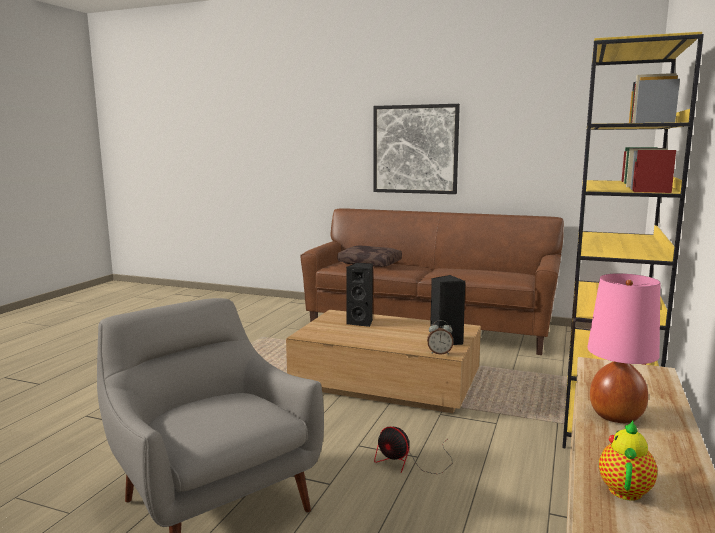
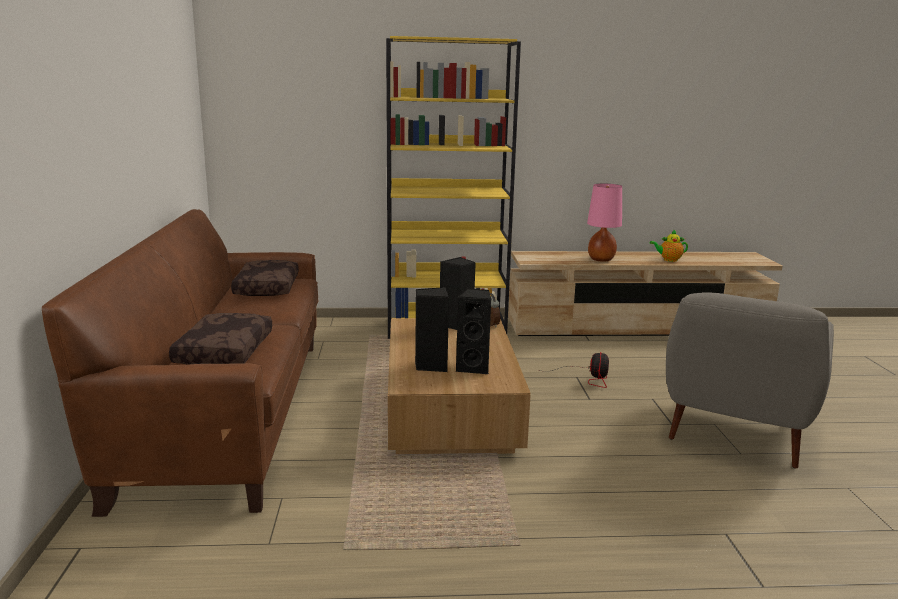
camera: 115 degrees left, 5 degrees up
picture [373,104,460,194] -> none
none -> brown pillow [231,260,299,296]
none -> black speaker [456,289,492,374]

